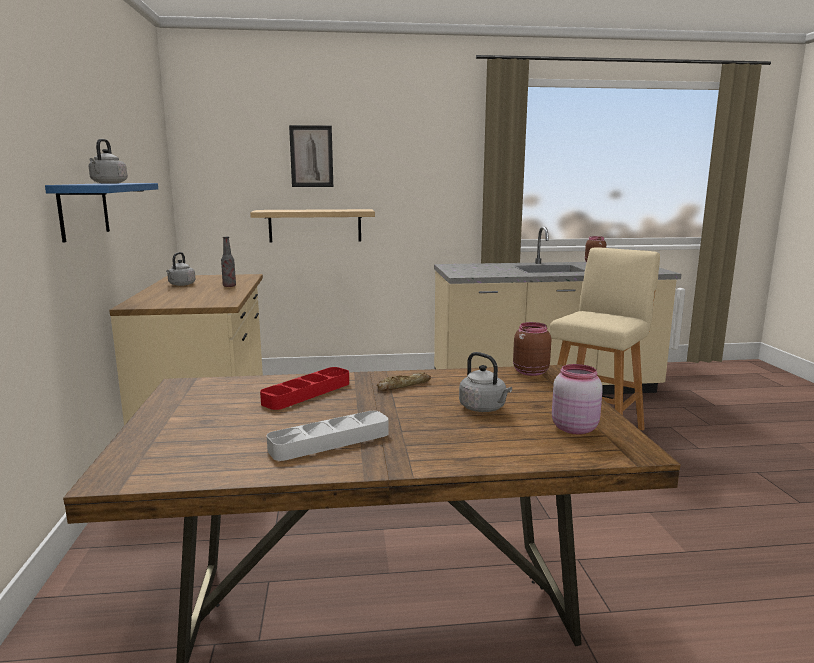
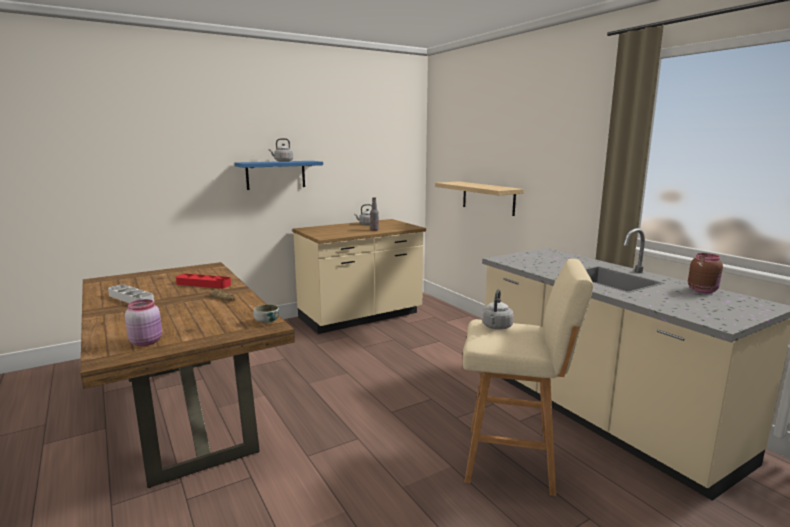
camera: 65 degrees right, 0 degrees up
picture [289,125,333,187] -> none
grey kettle [459,352,512,412] -> grey kettle moved to [482,289,514,330]
brown jar [513,322,551,376] -> bowl [253,305,279,324]

